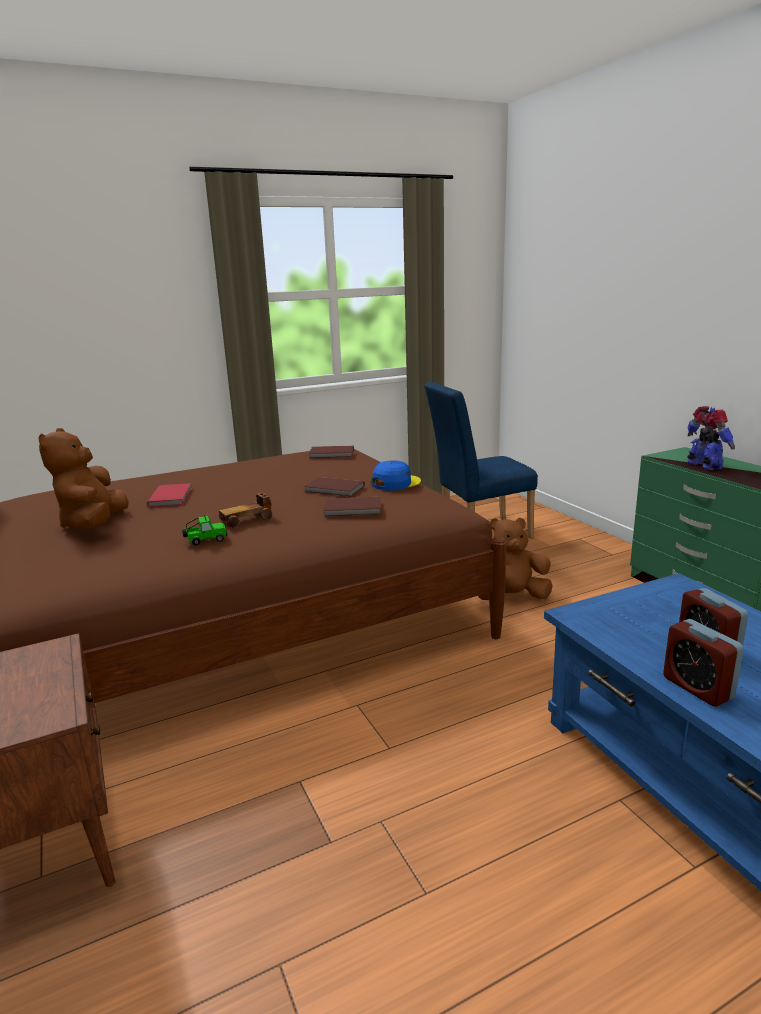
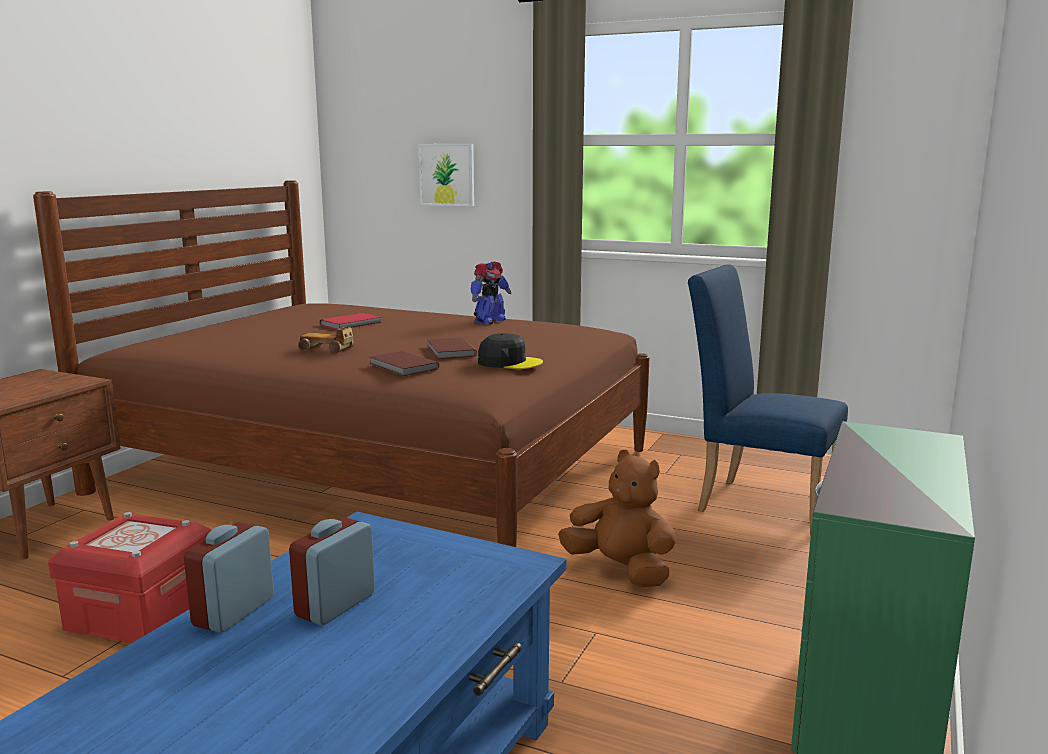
camera: 50 degrees right, 5 degrees down
brown plush toy [39,428,129,530] -> none
toy car [182,515,227,546] -> none
brown book [309,446,354,458] -> none
blue cap [371,460,421,491] -> black cap [478,333,543,369]
toy robot [687,406,735,470] -> toy robot moved to [471,262,511,325]
none -> red storage box [48,512,211,643]
none -> picture [418,144,474,206]

